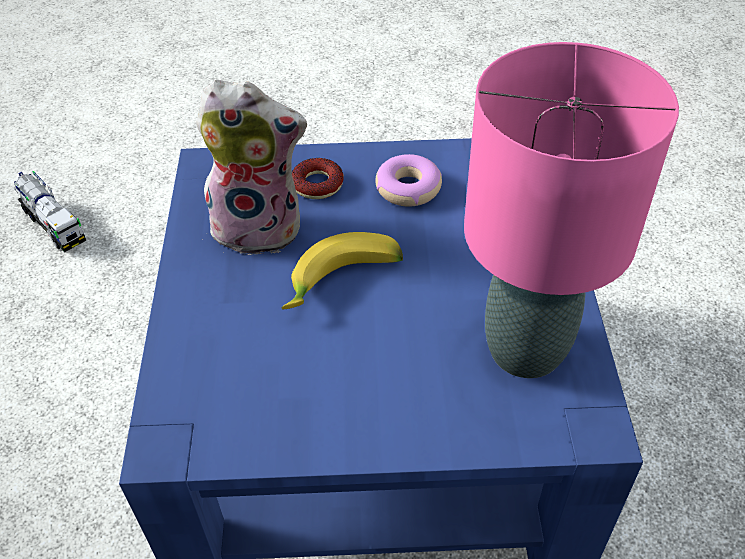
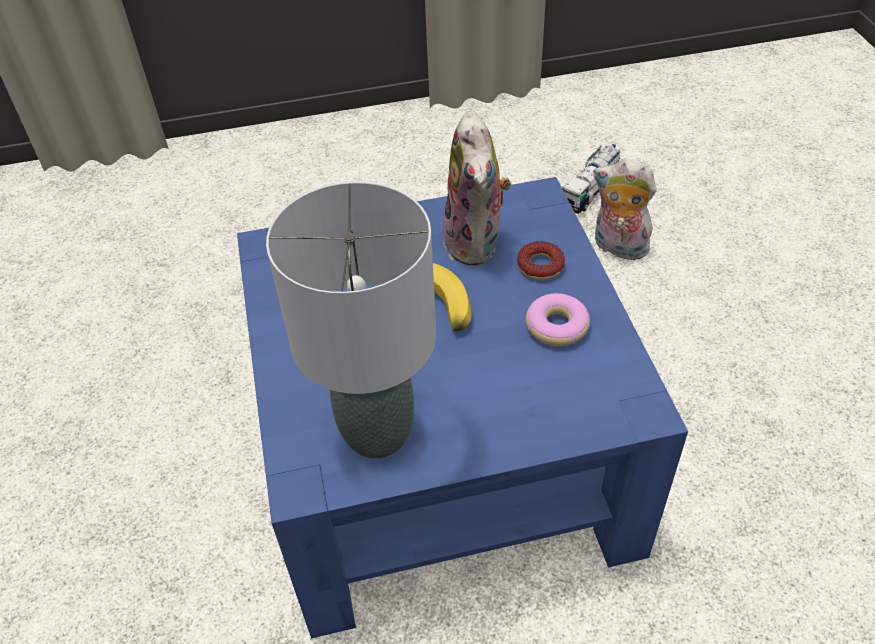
camera: 80 degrees right, 0 degrees up
pink table lamp [464,42,679,378] -> grey table lamp [266,181,436,458]
none -> plush toy [593,158,657,260]

